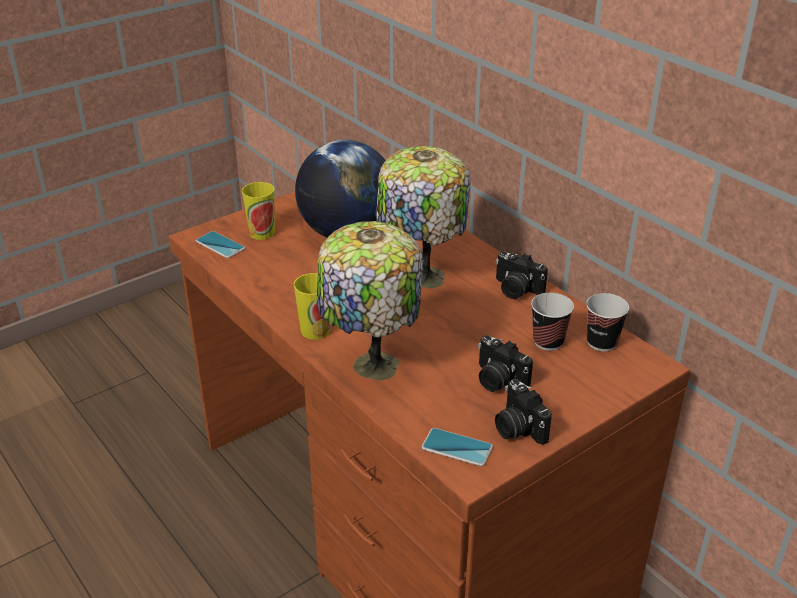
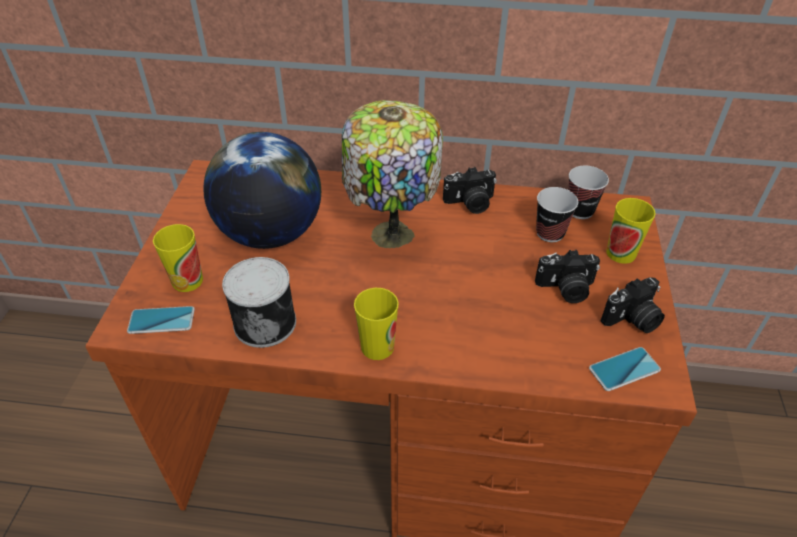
camera: 45 degrees left, 10 degrees up
table lamp [317,221,423,380] -> none
camera [495,379,551,445] -> camera turned 45 degrees counterclockwise [600,277,665,333]
none -> can [222,257,296,348]
none -> cup [606,198,656,264]

